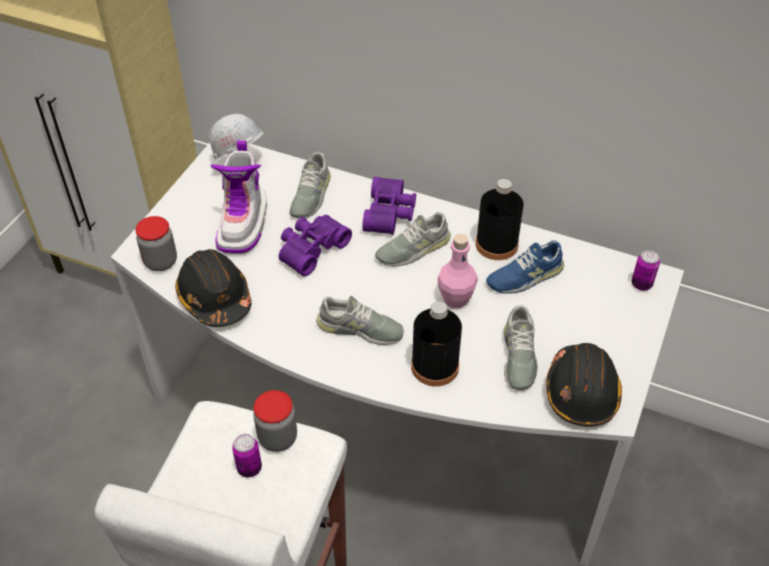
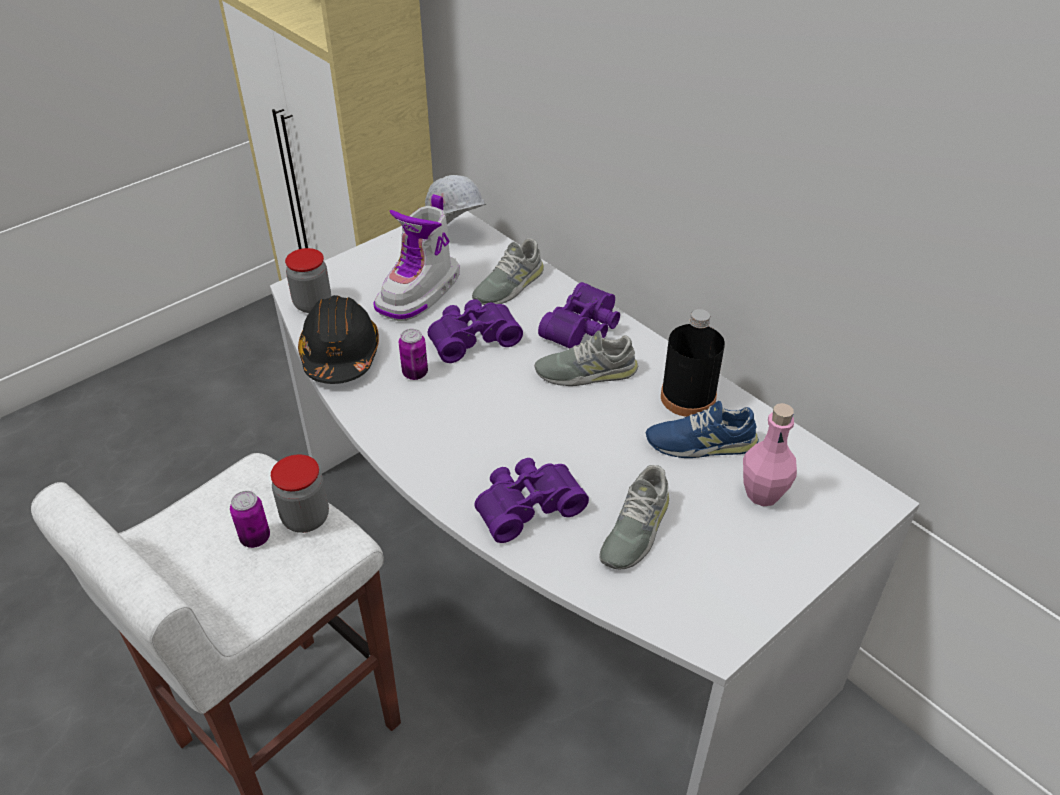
camera: 25 degrees right, 5 degrees down
grey shoe [316,296,404,345] -> none
black bottle [411,301,462,386] -> purple binoculars [474,458,589,543]
pink bottle [437,234,478,308] -> pink bottle moved to [743,403,797,507]
black hard hat [546,343,622,426] -> none
can [631,250,660,291] -> can moved to [399,329,428,380]

